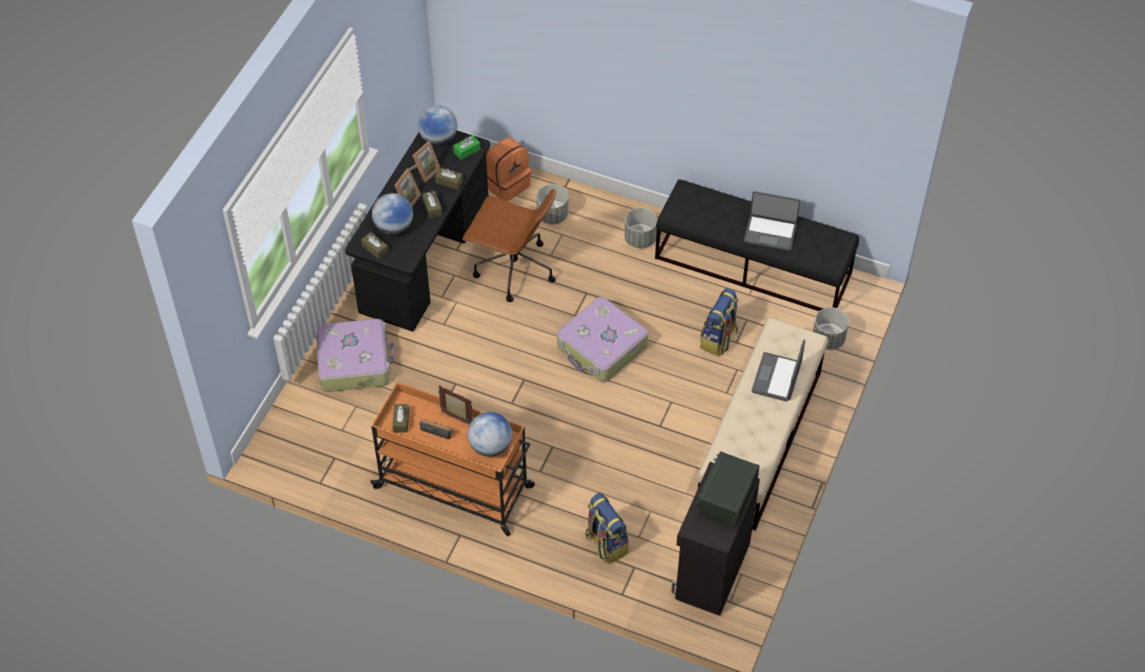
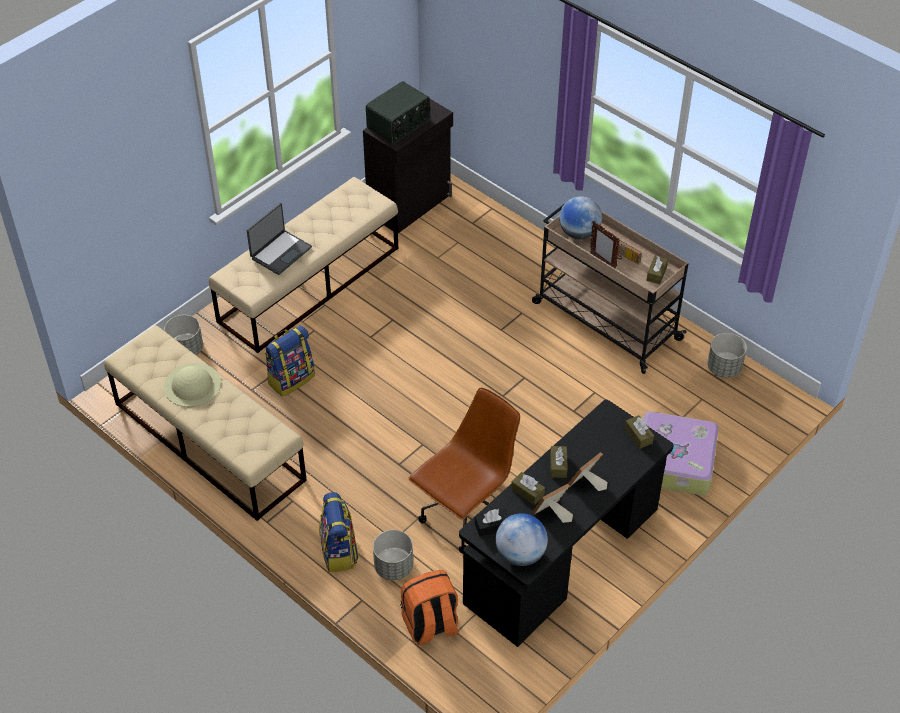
camera: 160 degrees left, 5 degrees down
orange cart [370,382,535,536] -> beige cart [532,204,689,374]
globe [372,193,413,235] -> none
green tissue box [453,135,480,160] -> black tissue box [475,509,508,537]
brown office chair [463,188,556,302] -> brown office chair turned 90 degrees clockwise [408,388,520,553]
suitcase [557,297,648,382] -> none
backpack [585,493,629,564] -> backpack moved to [319,492,359,572]
grey planter [624,208,657,248] -> grey planter moved to [707,333,747,378]
black bench [655,179,859,311] -> beige bench [104,325,307,521]
laptop [744,191,800,251] -> beige hat [164,363,221,407]

